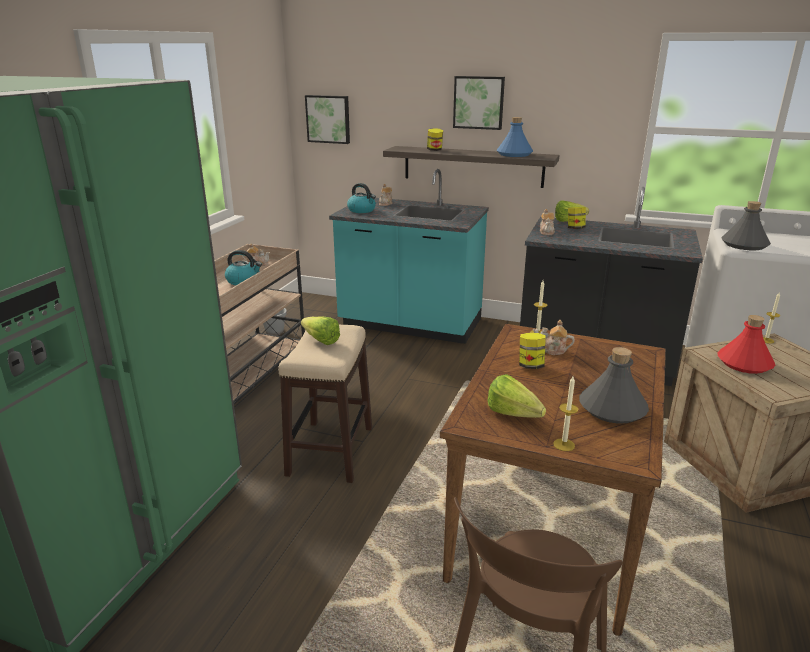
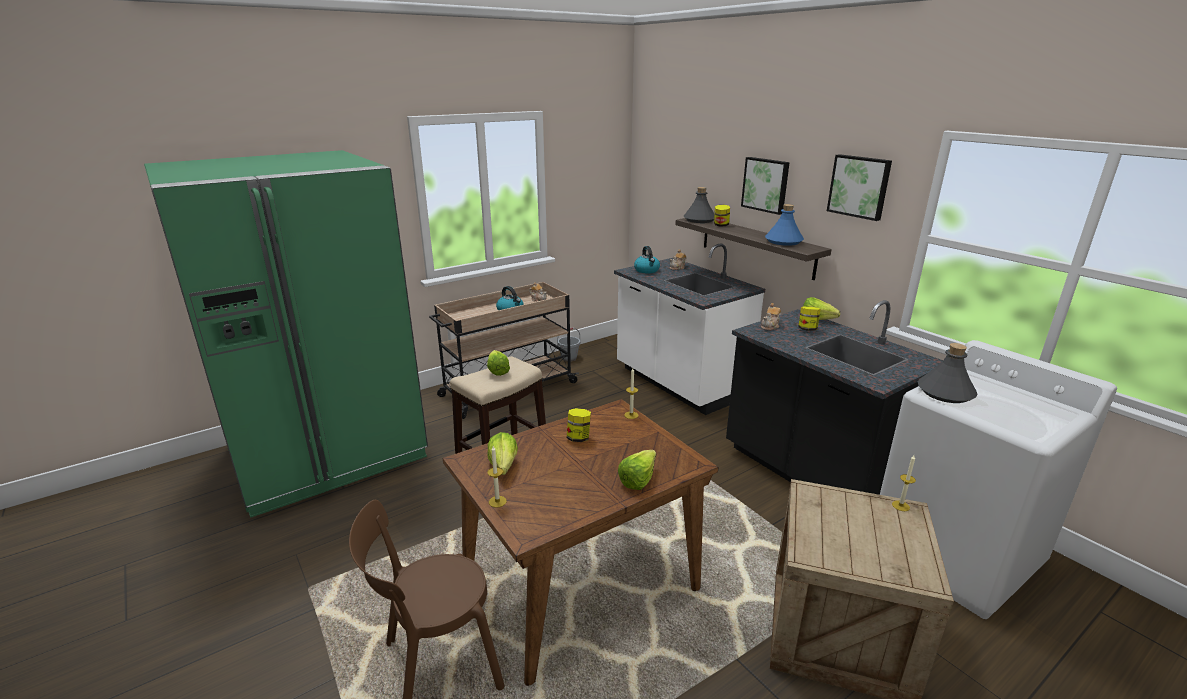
camera: 35 degrees right, 0 degrees up
picture [305,95,350,144] -> picture moved to [827,154,892,221]
turquoise counter [329,169,489,344] -> white counter [614,244,765,415]
teapot [533,320,575,355] -> none
grey bottle [579,347,649,423] -> grey bottle moved to [684,187,714,223]
red bottle [717,315,775,374] -> none
none -> lettuce [618,450,656,490]

